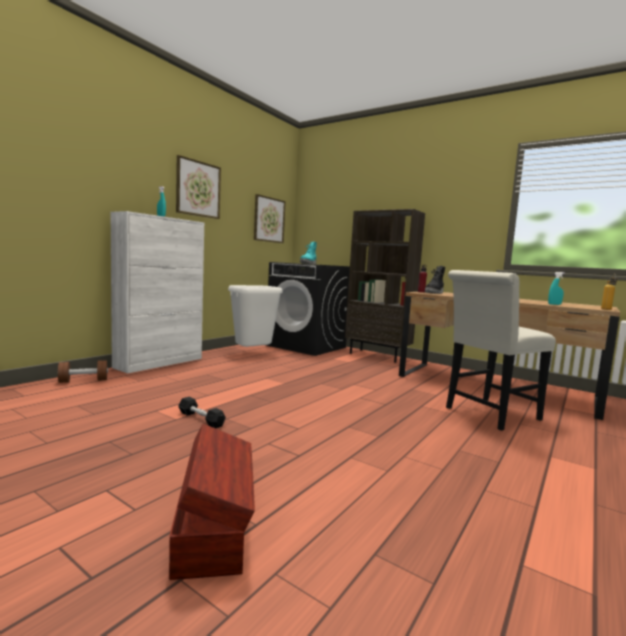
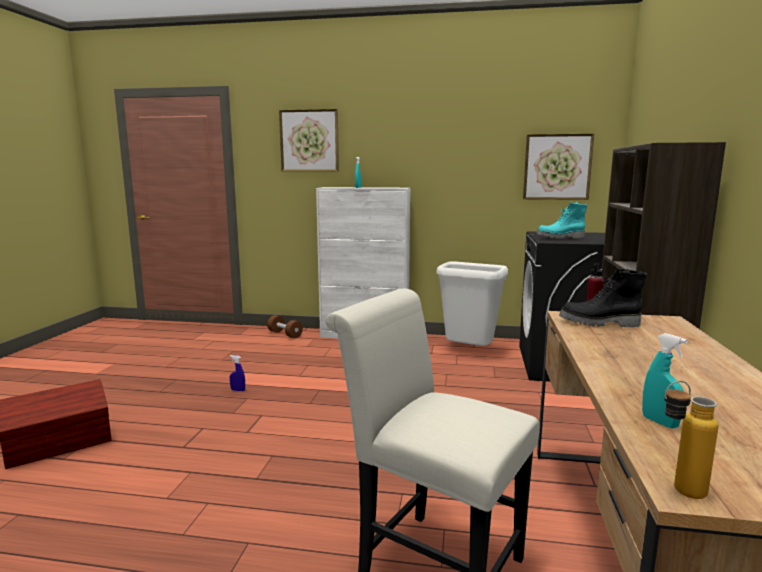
camera: 65 degrees right, 5 degrees up
picture [176,155,221,219] -> picture moved to [279,109,339,172]
black dumbbell [178,397,226,429] -> blue spray bottle [230,355,245,392]

